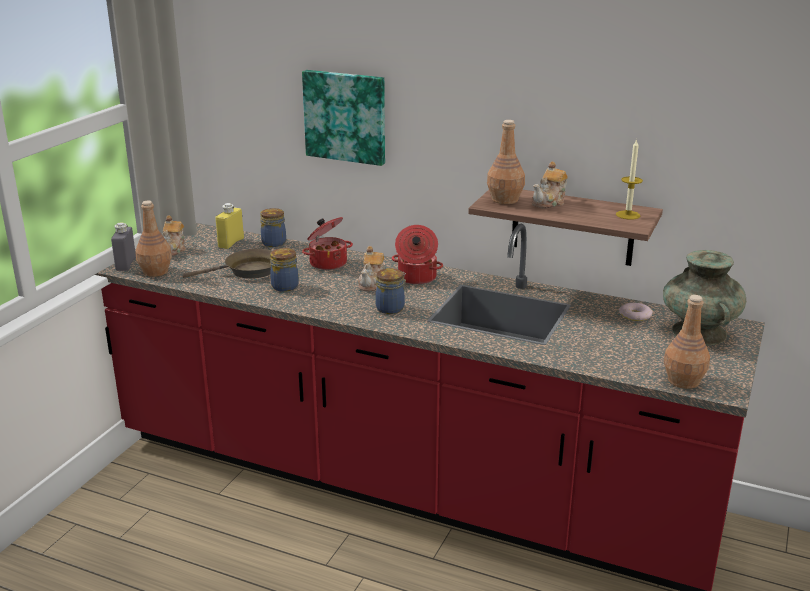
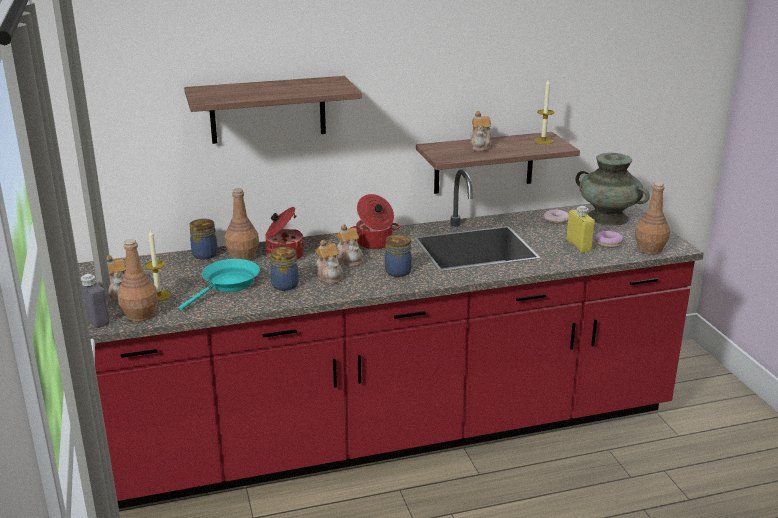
camera: 40 degrees left, 0 degrees up
brown frying pan [182,249,271,279] -> turquoise frying pan [179,259,260,310]
yellow bottle [215,203,244,249] -> yellow bottle moved to [566,206,595,253]
picture [302,70,385,166] -> shelf [184,76,362,144]
brown bottle [487,120,525,204] -> brown bottle moved to [224,188,259,261]
none -> candle [145,229,170,301]
none -> teapot [316,240,343,284]
none -> donut [595,231,623,248]

